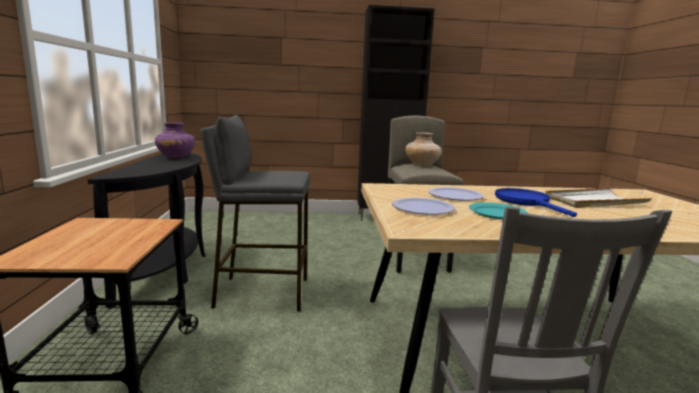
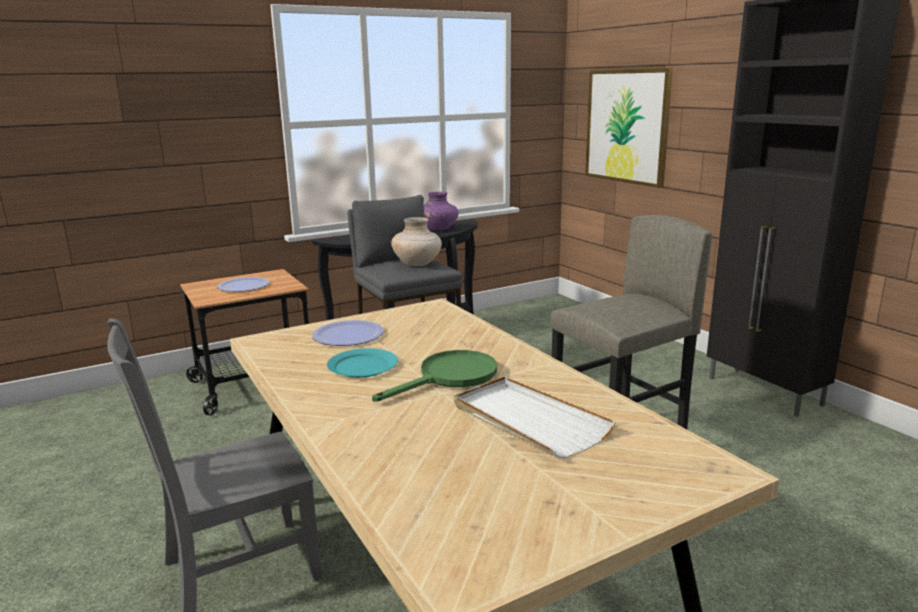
camera: 65 degrees right, 5 degrees up
beige vase [405,132,442,166] -> beige vase moved to [391,217,442,266]
plate [428,187,484,201] -> plate moved to [217,277,270,292]
blue frying pan [495,188,577,217] -> green frying pan [372,350,497,402]
none -> picture [585,68,673,188]

